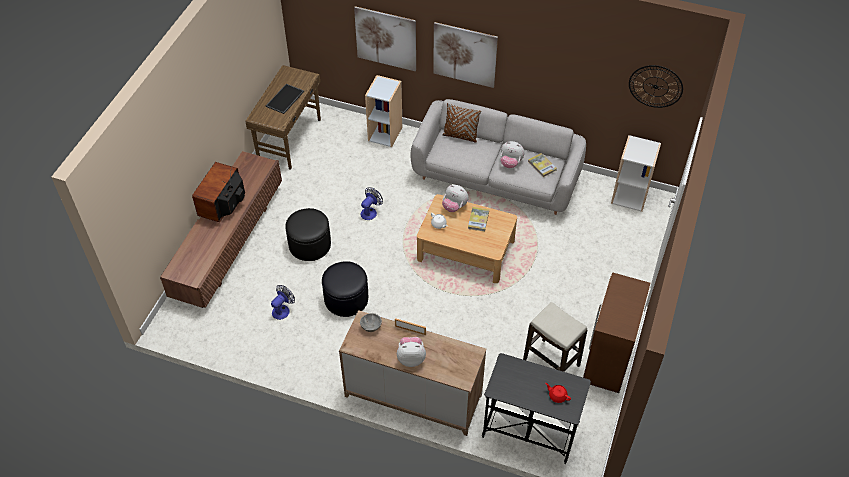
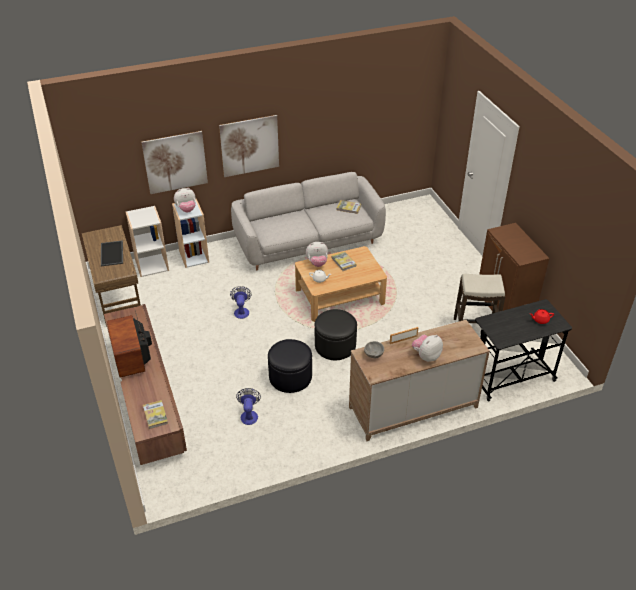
camera: 40 degrees left, 10 degrees down
black ottoman [285,208,331,261] -> black ottoman moved to [315,309,357,360]
brown pillow [442,103,481,143] -> none
plush toy [500,141,525,168] -> plush toy moved to [174,188,196,213]
bookcase [611,135,661,212] -> bookcase moved to [126,206,169,277]
wall clock [629,65,683,108] -> none
none -> book [143,400,168,429]

